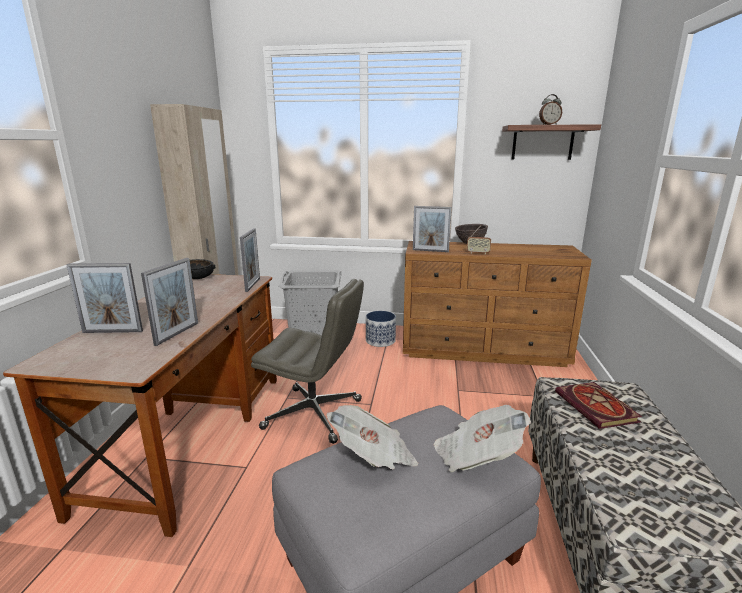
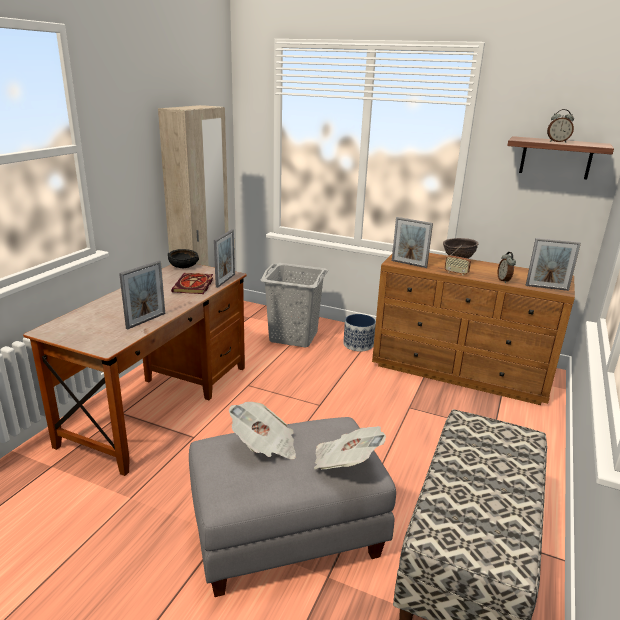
camera: 15 degrees right, 5 degrees up
picture frame [66,263,143,333] -> picture frame moved to [526,238,581,291]
grey office chair [251,279,364,444] -> none
book [555,382,642,429] -> book moved to [171,273,213,294]
none -> alarm clock [497,252,516,283]

